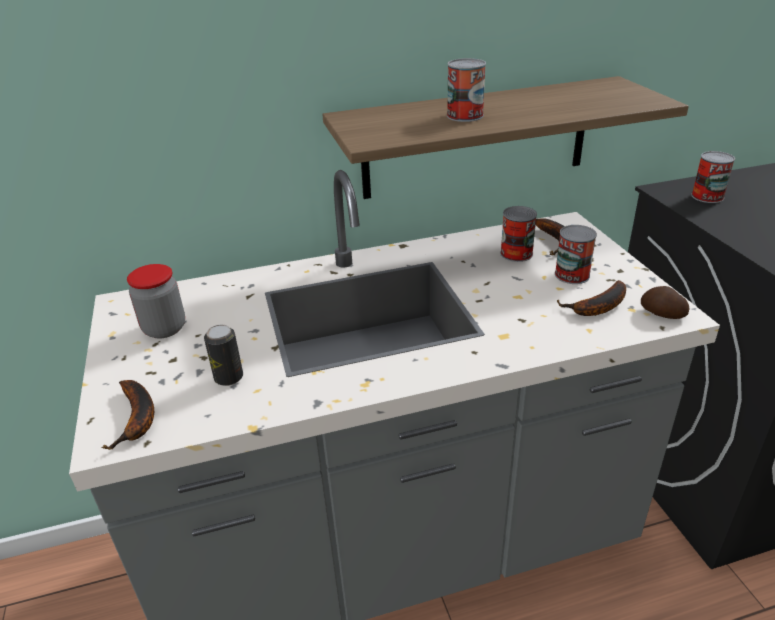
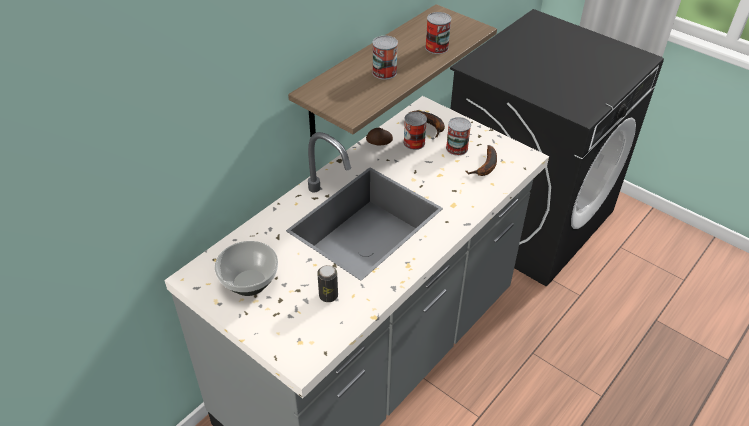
camera: 35 degrees left, 10 degrees up
banana [102,380,154,450] -> none
jar [127,264,185,338] -> bowl [215,241,278,296]
potato [641,286,690,319] -> potato moved to [366,127,393,145]
can [691,151,735,203] -> can moved to [425,12,452,54]

